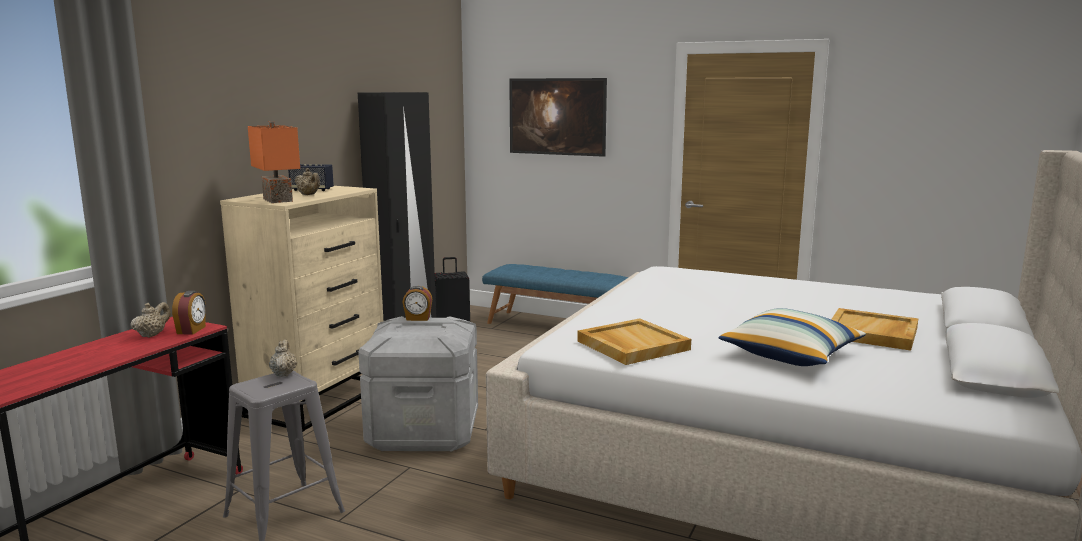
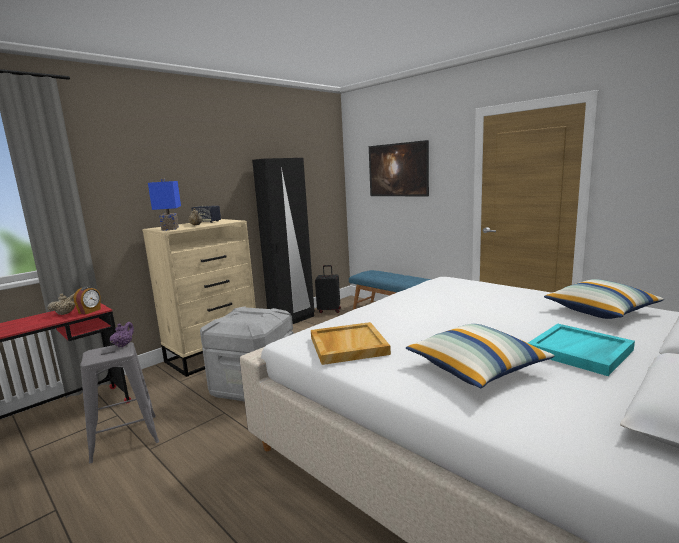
camera: 20 degrees right, 0 degrees up
orange table lamp [248,121,300,203] -> blue table lamp [148,178,181,231]
beige teapot [269,340,297,377] -> purple teapot [110,322,134,347]
alarm clock [403,286,432,321] -> none
beige tray [831,308,918,351] -> turquoise tray [528,324,635,376]
none -> pillow [544,279,664,319]

